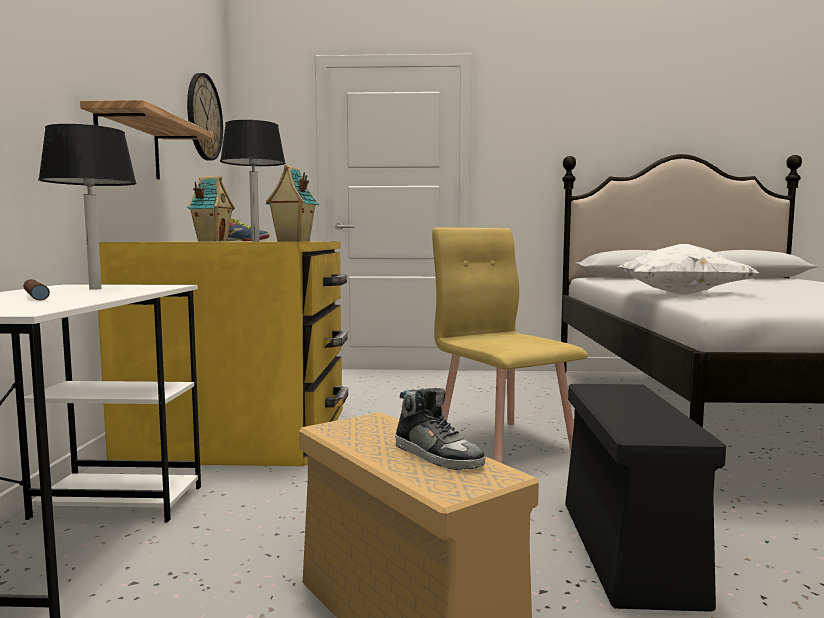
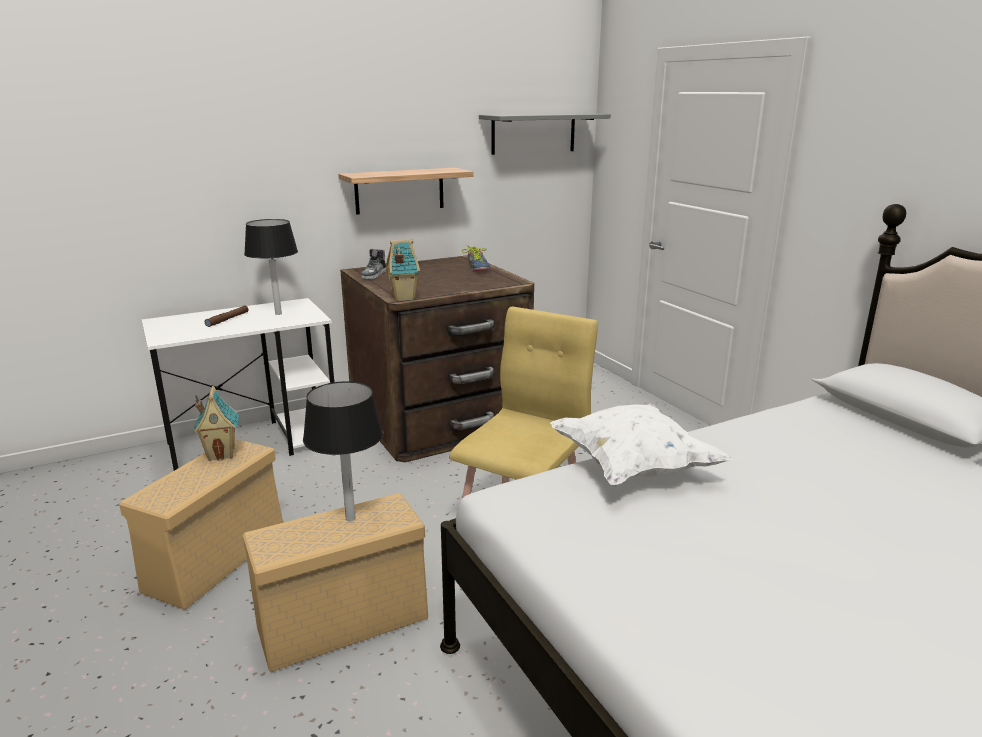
camera: 60 degrees right, 15 degrees up
yellow dresser [98,241,348,466] -> brown dresser [340,255,534,462]
wall clock [187,73,223,161] -> grey shelf [479,113,611,155]
toy house [187,176,235,241] -> toy house moved to [193,386,239,461]
black table lamp [220,120,286,242] -> black table lamp moved to [303,381,383,521]
shoe [395,388,485,470] -> shoe moved to [361,249,386,279]
black storage box [565,384,726,612] -> beige storage box [243,493,428,672]

